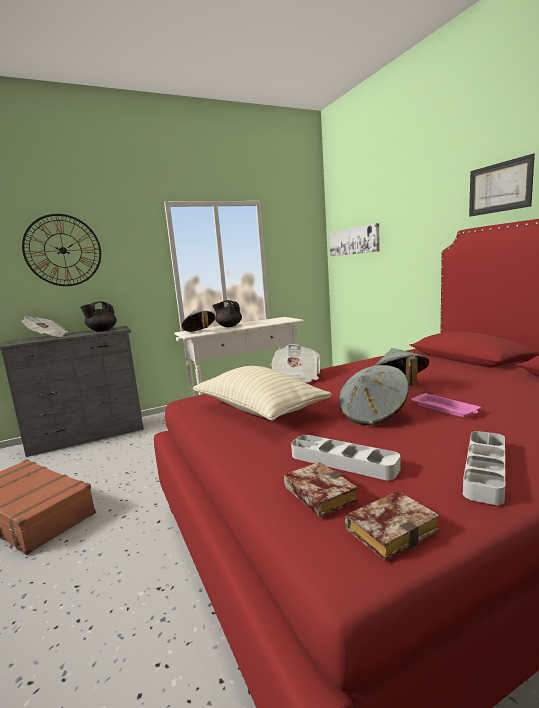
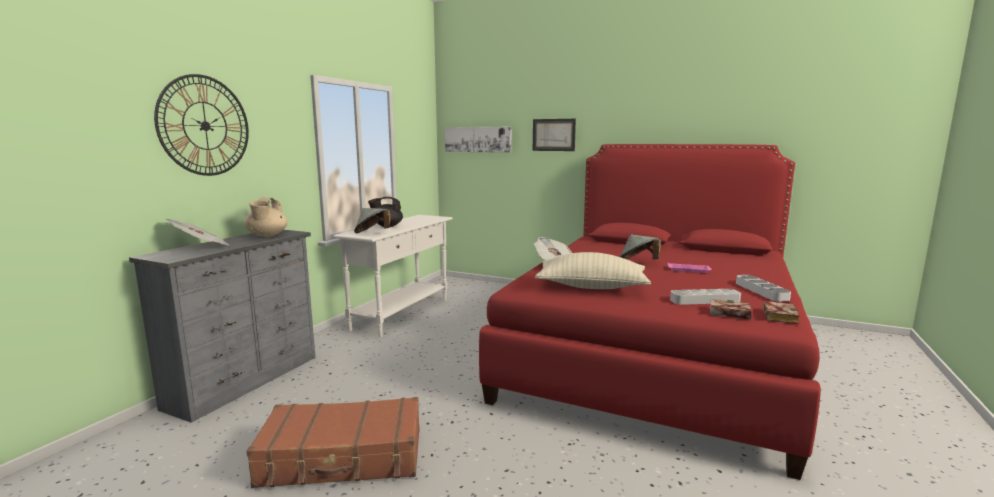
camera: 40 degrees left, 0 degrees up
black teapot [81,302,117,331] -> beige teapot [244,197,288,237]
grey hat [339,365,409,425] -> none
picture [469,154,535,217] -> picture moved to [533,119,576,151]

